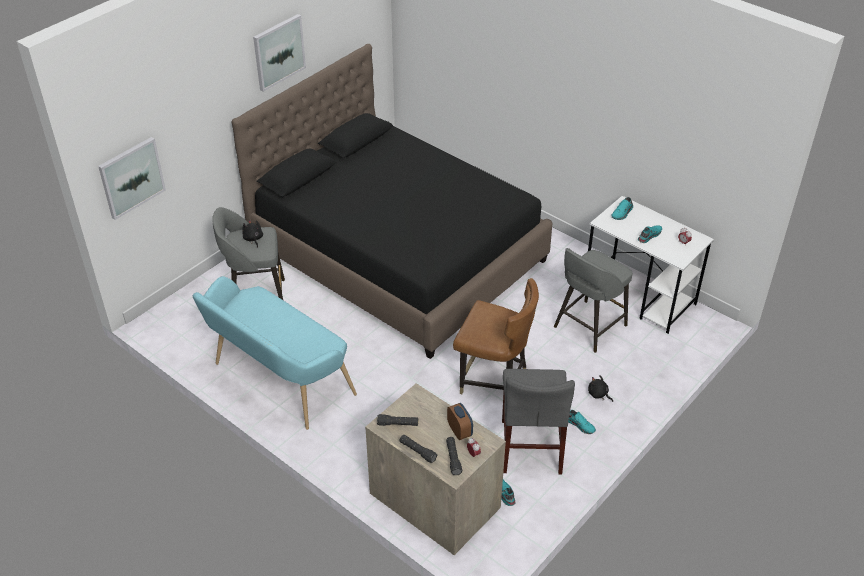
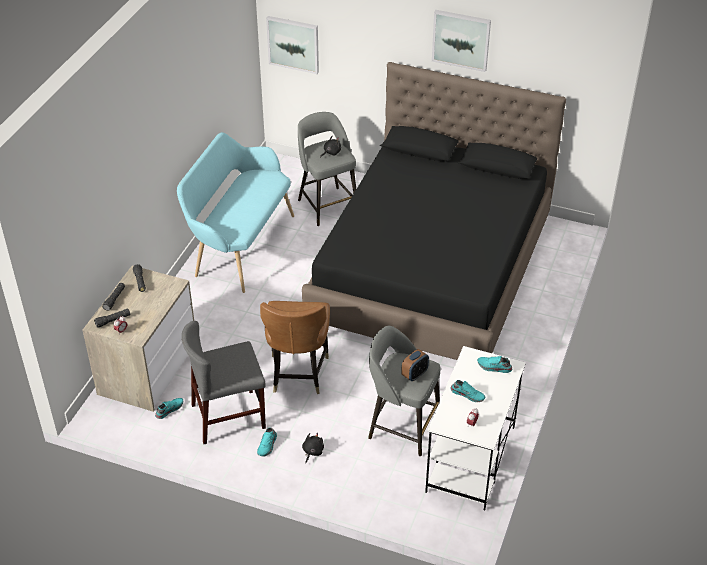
camera: 70 degrees right, 0 degrees up
alarm clock [447,403,473,440] -> alarm clock moved to [401,349,429,381]

